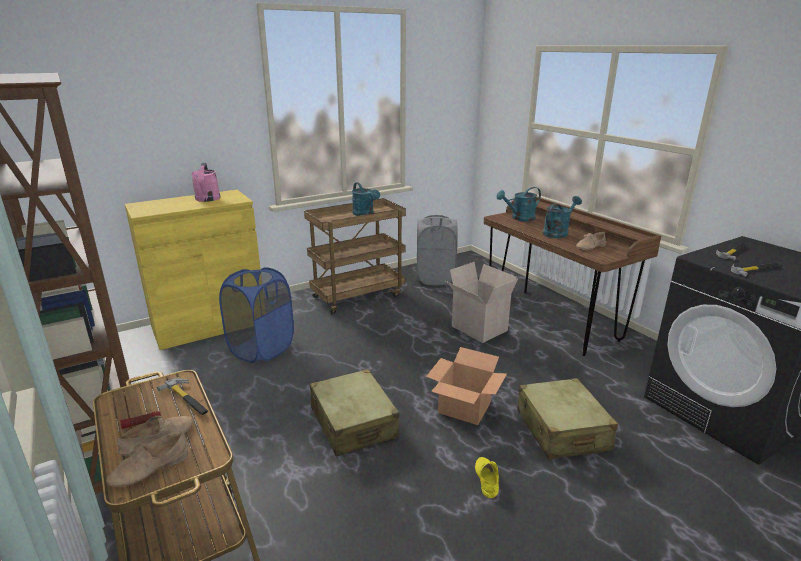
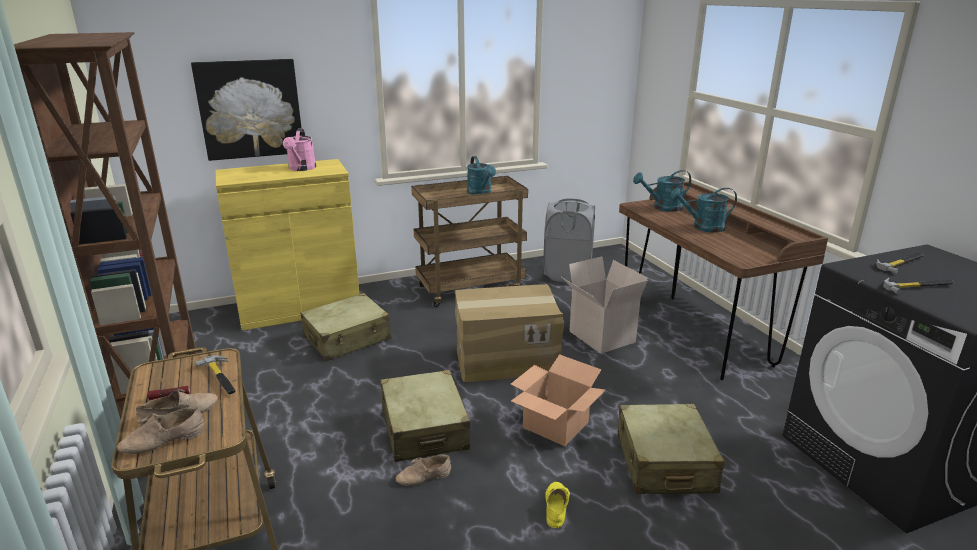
camera: 10 degrees right, 0 degrees up
blue laundry basket [219,267,294,363] -> beige suitcase [300,293,391,361]
turquoise watering can [543,196,582,238] -> turquoise watering can turned 150 degrees counterclockwise [670,188,737,232]
beige shoe [576,232,607,250] -> beige shoe moved to [396,455,451,486]
none -> picture [191,59,302,161]
none -> cardboard box [455,284,564,382]

